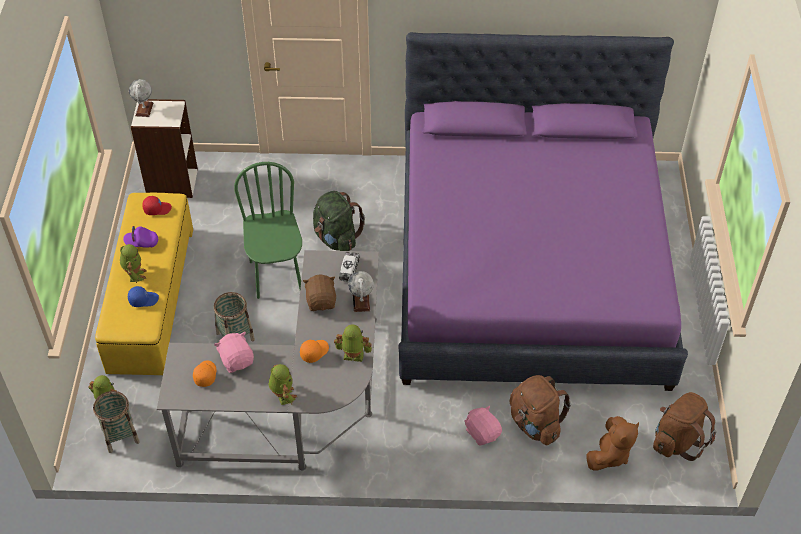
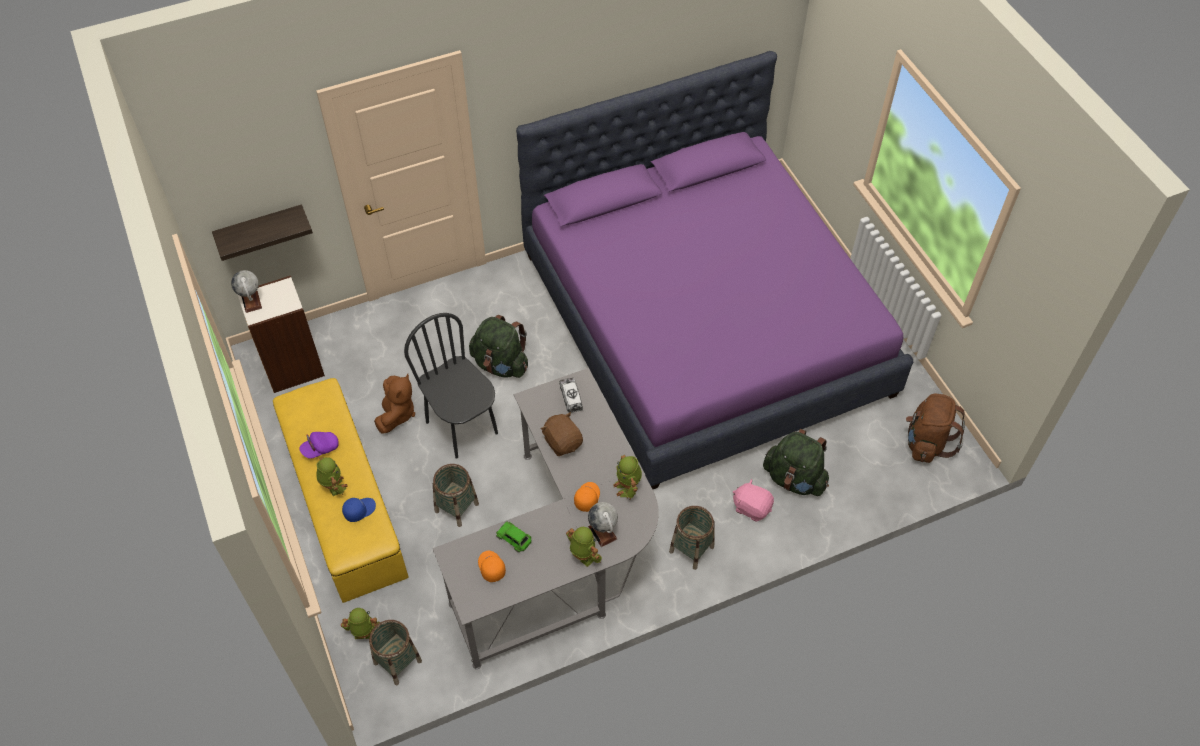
camera: 25 degrees left, 5 degrees up
red cap [142,196,172,215] -> none
pink plush toy [214,332,254,373] -> green toy car [496,522,532,552]
green chair [234,162,302,299] -> black chair [404,313,498,459]
toy robot [334,325,372,362] -> toy robot turned 90 degrees counterclockwise [613,455,642,500]
globe [348,271,374,312] -> globe moved to [588,502,618,547]
brown backpack [510,375,571,445] -> green backpack [763,429,829,496]
brown plush toy [586,416,639,470] -> brown plush toy moved to [374,374,415,434]
none -> shelf [212,204,313,261]
none -> basket [669,506,715,570]

